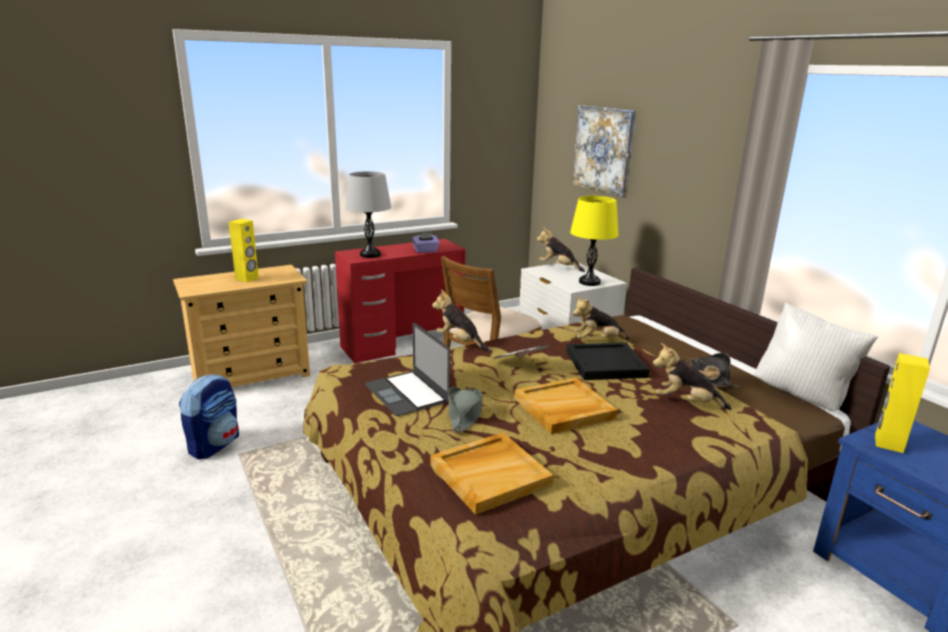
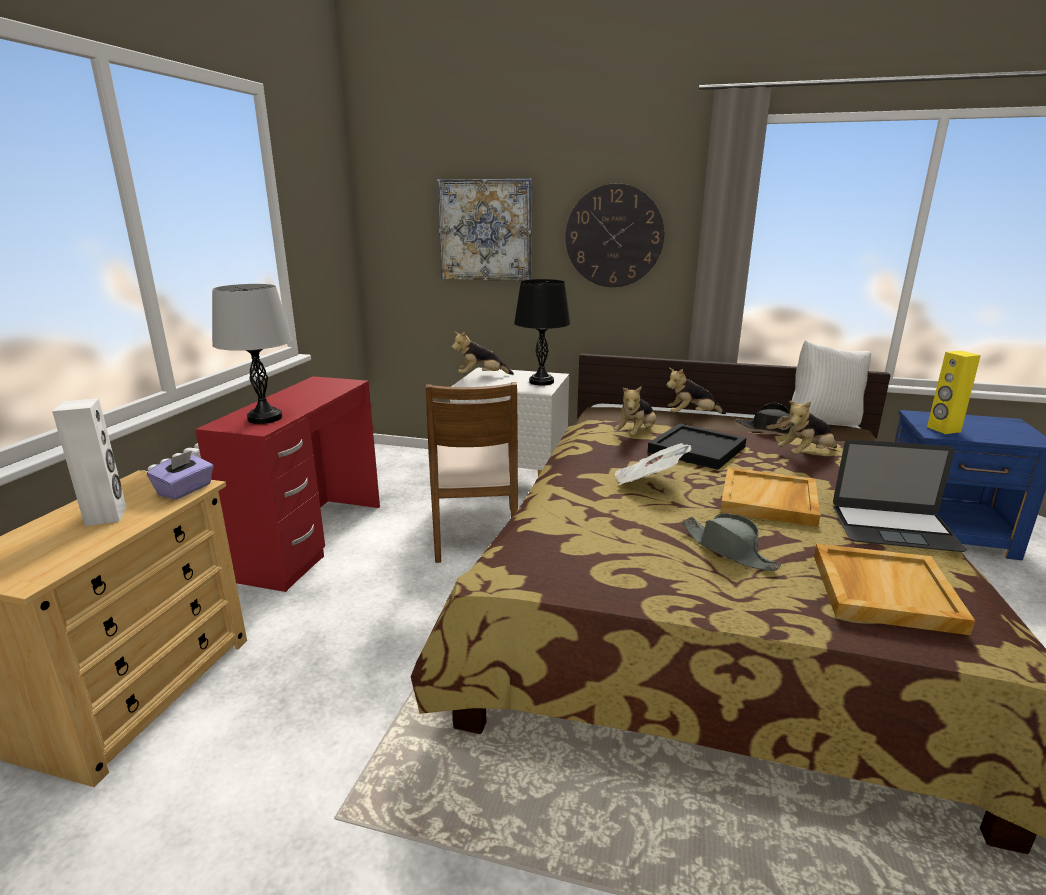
camera: 45 degrees left, 0 degrees up
backpack [179,374,239,459] -> none
yellow speaker [229,219,259,282] -> white speaker [52,398,127,526]
laptop [365,323,450,416] -> laptop moved to [833,439,967,552]
purple tissue box [412,232,440,253] -> purple tissue box moved to [147,451,214,500]
plush toy [432,289,489,352] -> plush toy moved to [666,368,726,414]
yellow table lamp [570,196,619,286] -> black table lamp [514,279,571,385]
none -> wall clock [566,184,664,287]

